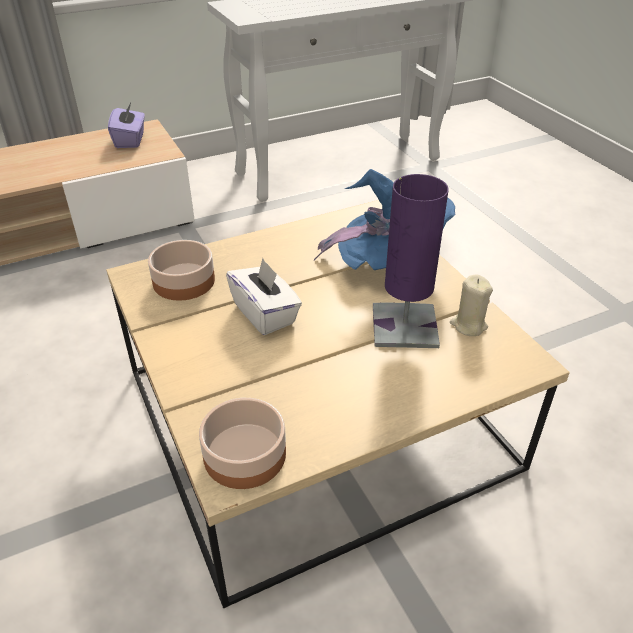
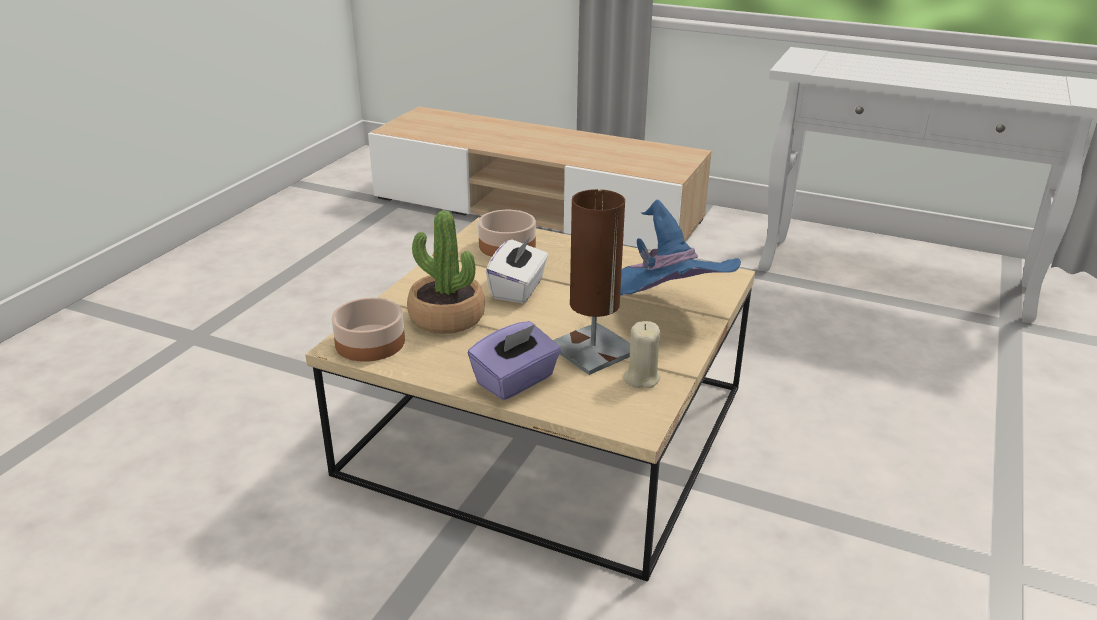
camera: 50 degrees right, 10 degrees down
purple tissue box [108,103,145,148] -> purple tissue box moved to [468,321,561,400]
purple table lamp [373,174,449,348] -> brown table lamp [553,189,630,375]
none -> potted plant [407,210,485,334]

